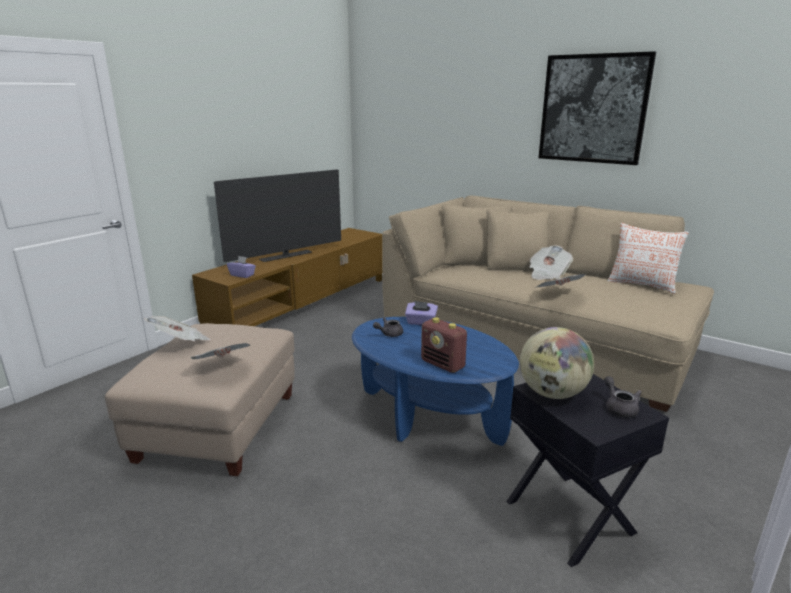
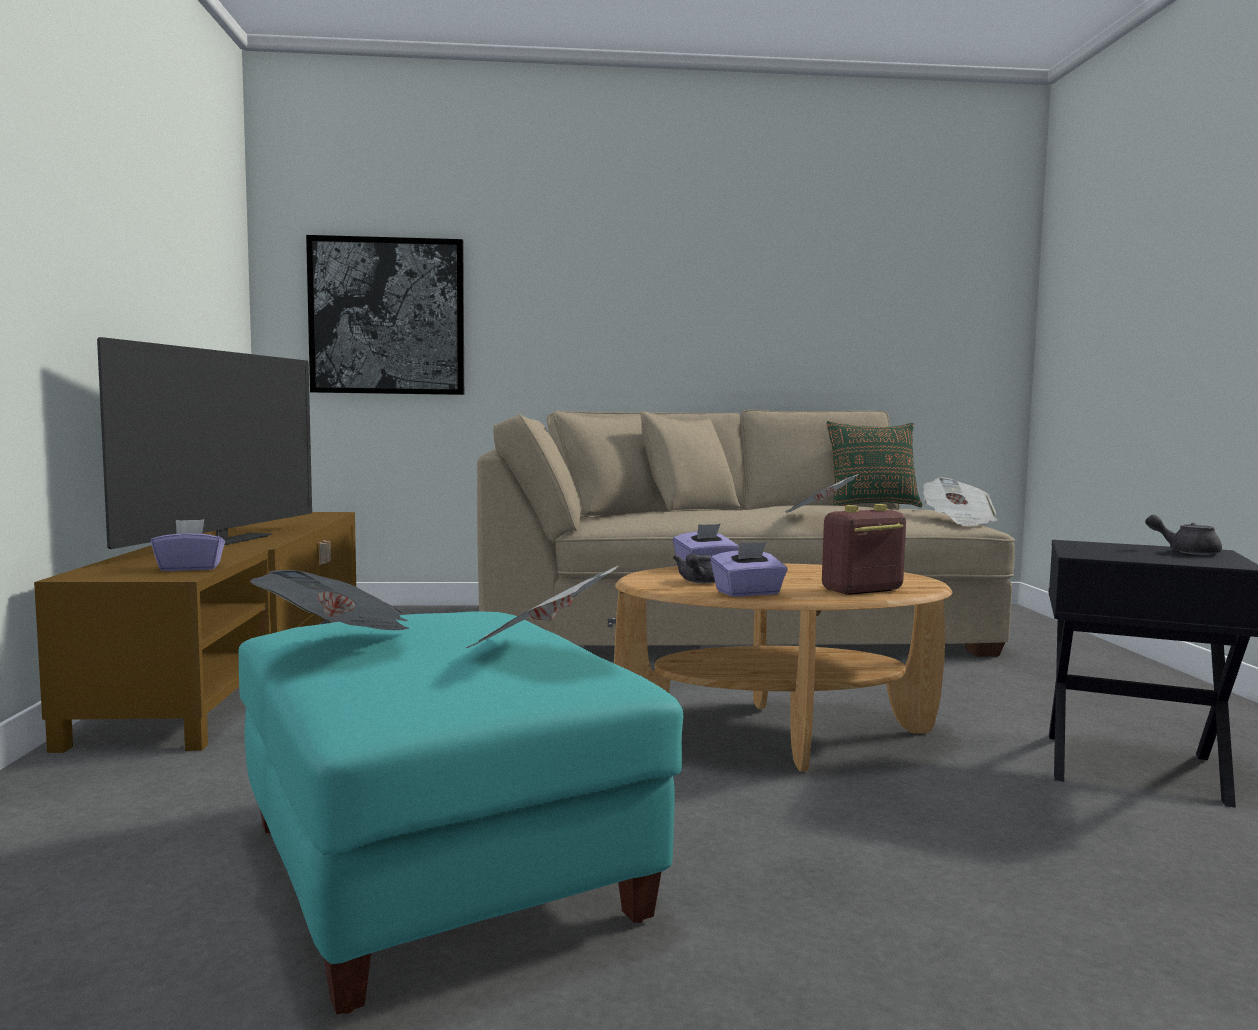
camera: 40 degrees left, 15 degrees down
beige ottoman [105,323,295,476] -> turquoise ottoman [239,611,683,1015]
blue coffee table [352,317,519,446] -> brown coffee table [614,564,952,772]
radio [421,317,467,373] -> radio turned 150 degrees clockwise [822,504,906,595]
globe [520,327,594,399] -> none
newspaper [529,245,573,280] -> newspaper moved to [923,477,997,527]
picture [539,51,656,165] -> picture moved to [306,235,464,395]
white pillow [608,223,689,294] -> green pillow [827,421,923,507]
none -> purple tissue box [710,542,787,597]

